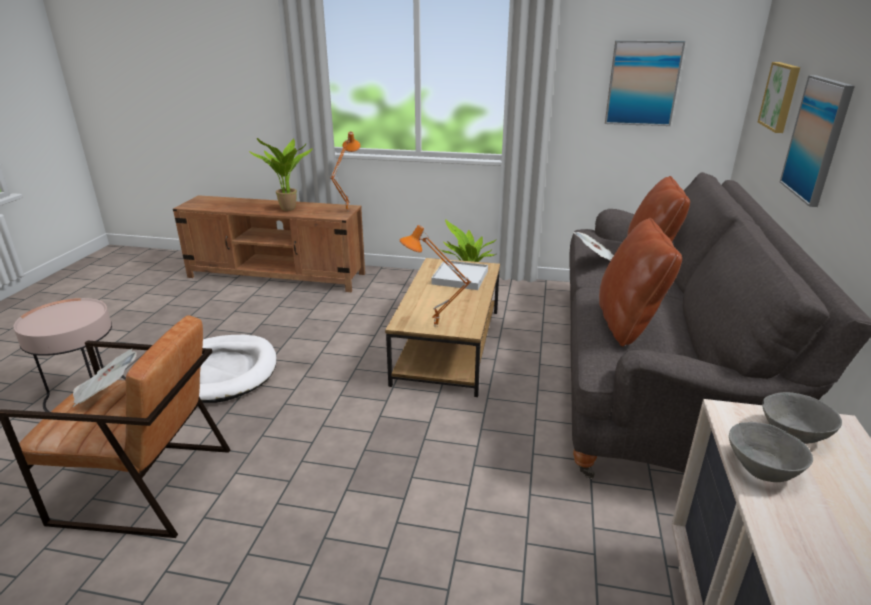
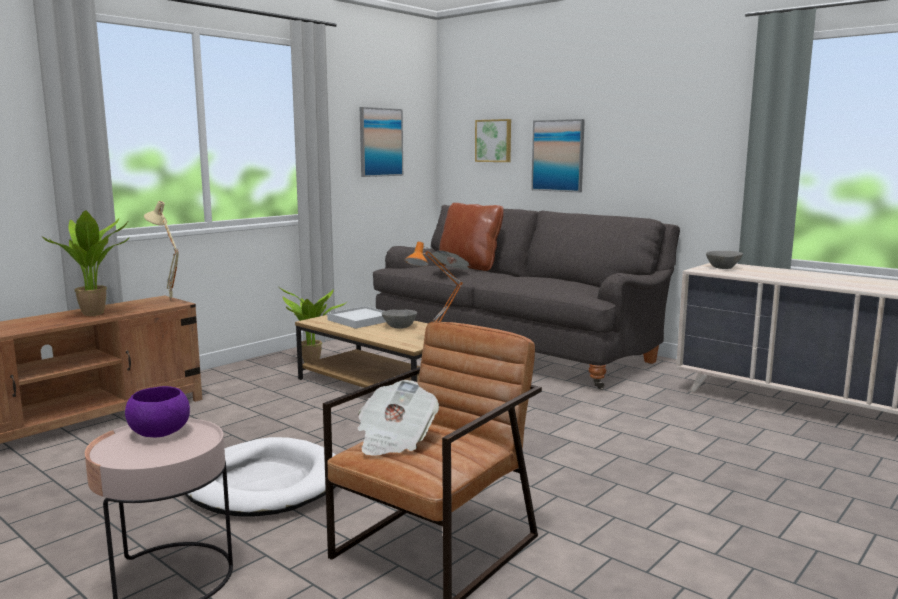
camera: 60 degrees left, 15 degrees down
orange table lamp [330,131,361,212] -> beige table lamp [144,201,179,300]
brown pillow [599,218,682,346] -> none
grey bowl [729,422,813,482] -> grey bowl moved to [382,310,417,329]
none -> purple bowl [125,386,190,438]

